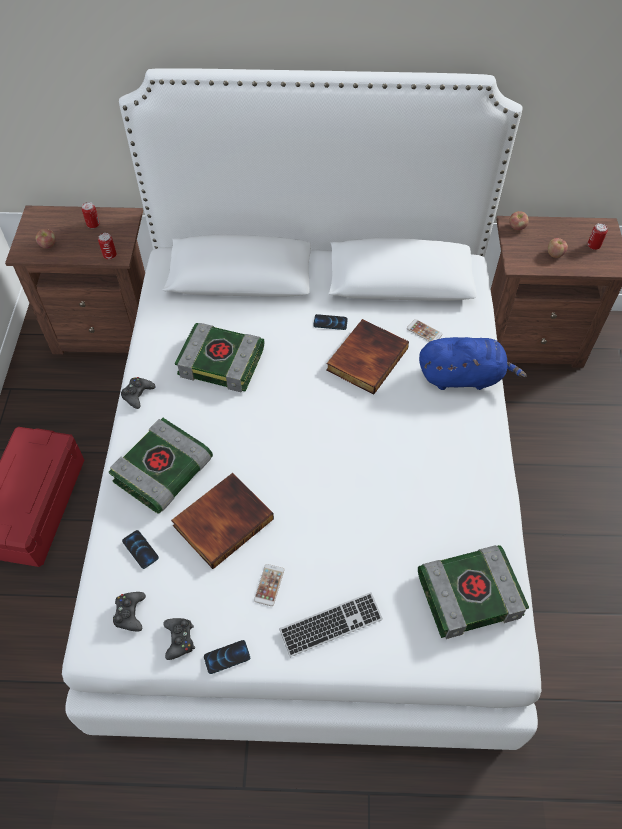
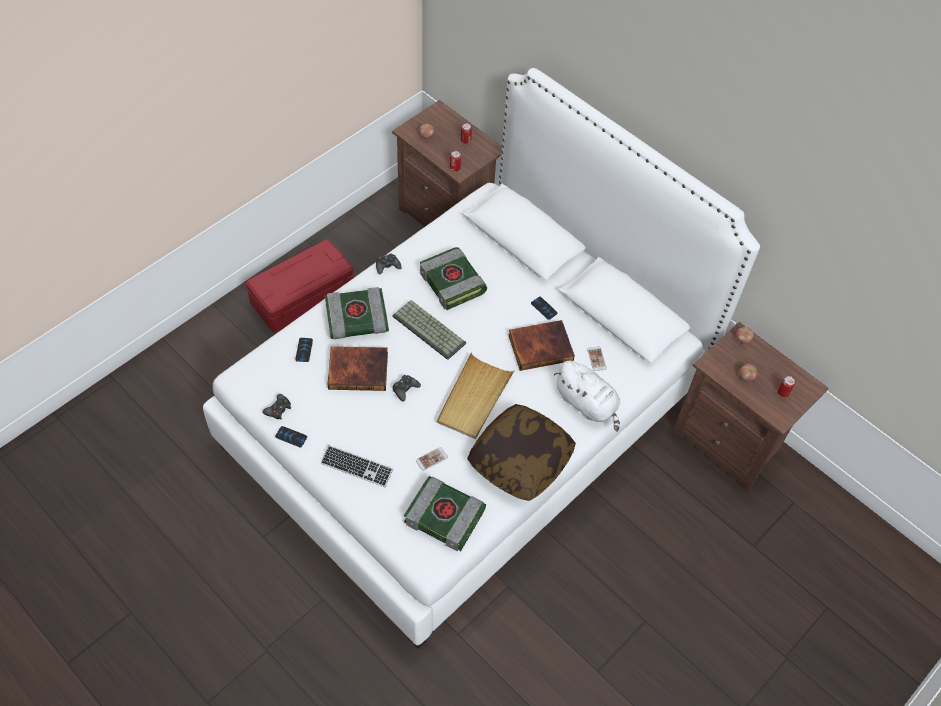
camera: 40 degrees right, 0 degrees up
black game controller [113,592,146,632] -> black game controller moved to [393,375,421,402]
phone [254,564,284,606] -> phone moved to [416,447,448,471]
blue plush toy [419,337,526,390] -> white plush toy [554,361,620,432]
none -> keyboard [392,300,466,360]
none -> beige tray [436,353,515,439]
none -> pillow [467,404,576,501]

